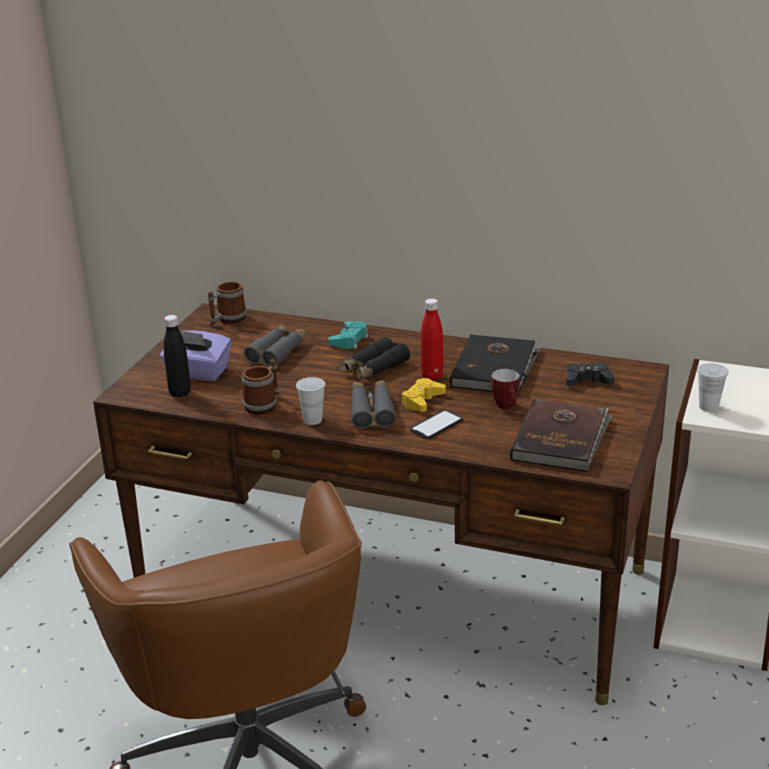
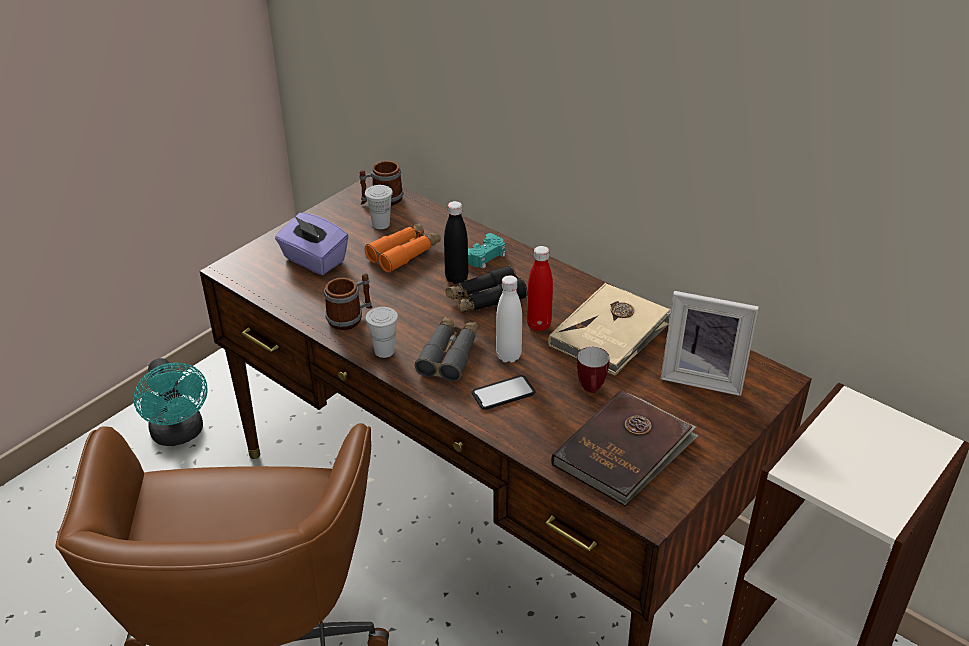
camera: 20 degrees right, 10 degrees up
black bottle [164,315,191,397] -> black bottle moved to [444,201,468,284]
grey binoculars [244,325,307,367] -> orange binoculars [365,223,441,273]
yellow game controller [401,378,446,412] -> white bottle [496,275,522,363]
black book [450,334,541,395] -> beige book [548,283,671,376]
black game controller [566,362,614,386] -> picture frame [661,291,759,396]
white cup [697,363,729,412] -> white cup moved to [365,185,393,229]
none -> turquoise fan [134,358,208,446]

